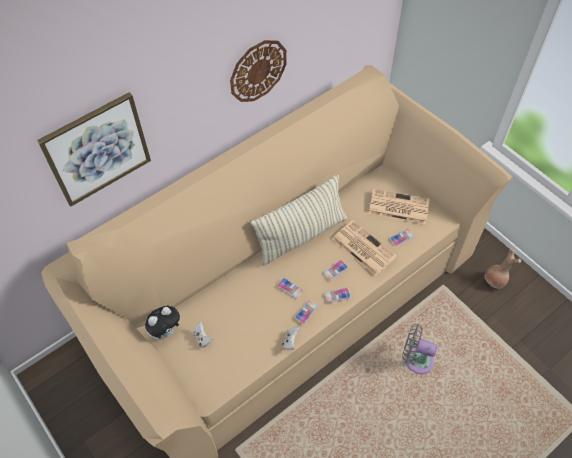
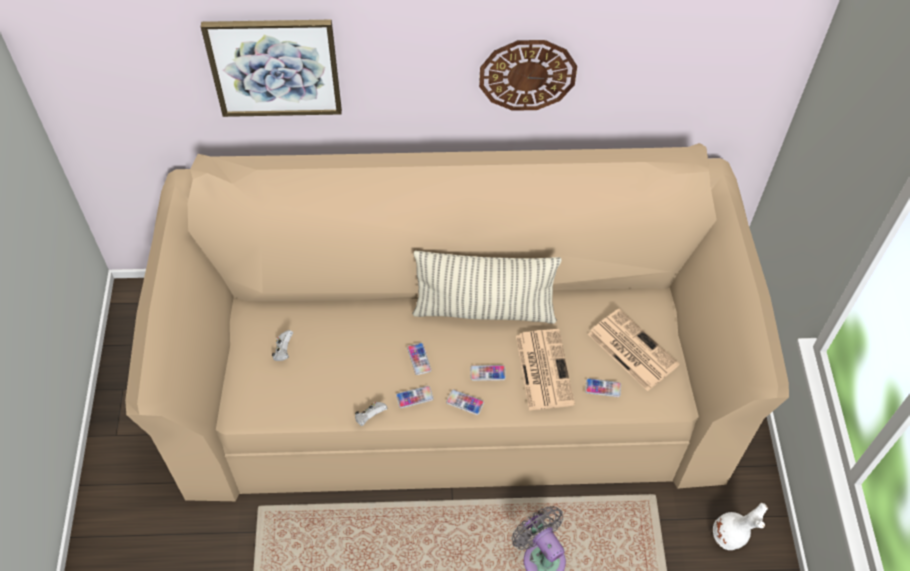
camera: 35 degrees right, 0 degrees up
plush toy [145,306,182,340] -> none
brown vase [484,249,521,289] -> white vase [713,503,768,550]

